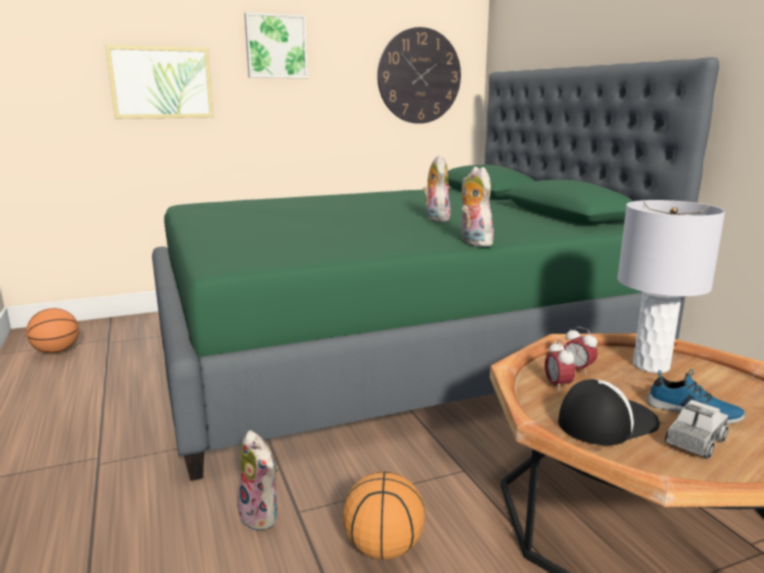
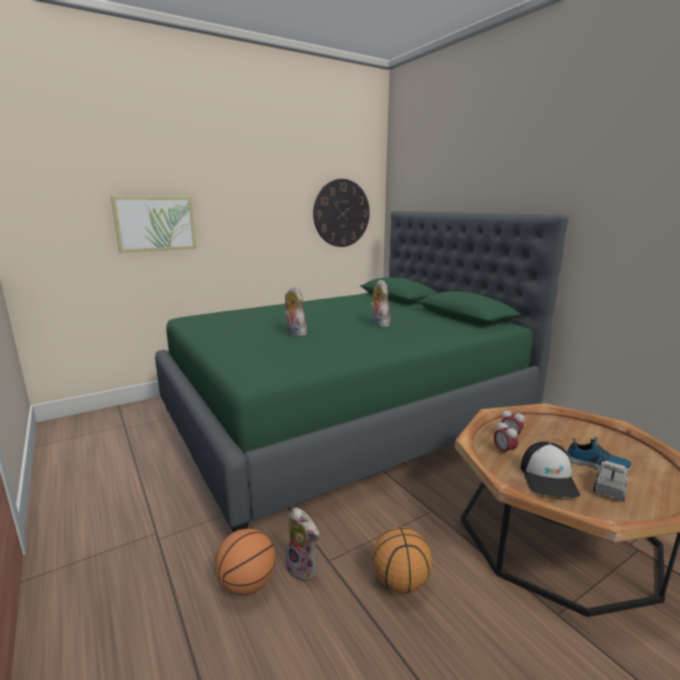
camera: 10 degrees left, 0 degrees up
basketball [26,308,79,354] -> basketball moved to [215,529,276,595]
picture [244,12,308,78] -> none
plush toy [461,167,494,246] -> plush toy moved to [285,286,307,336]
cap [558,379,660,445] -> cap turned 135 degrees clockwise [521,442,580,498]
grey table lamp [617,200,725,373] -> none

